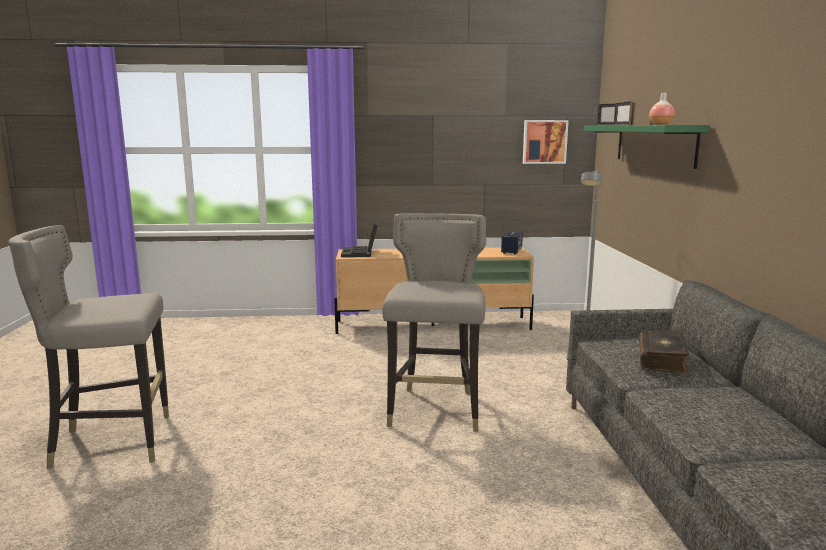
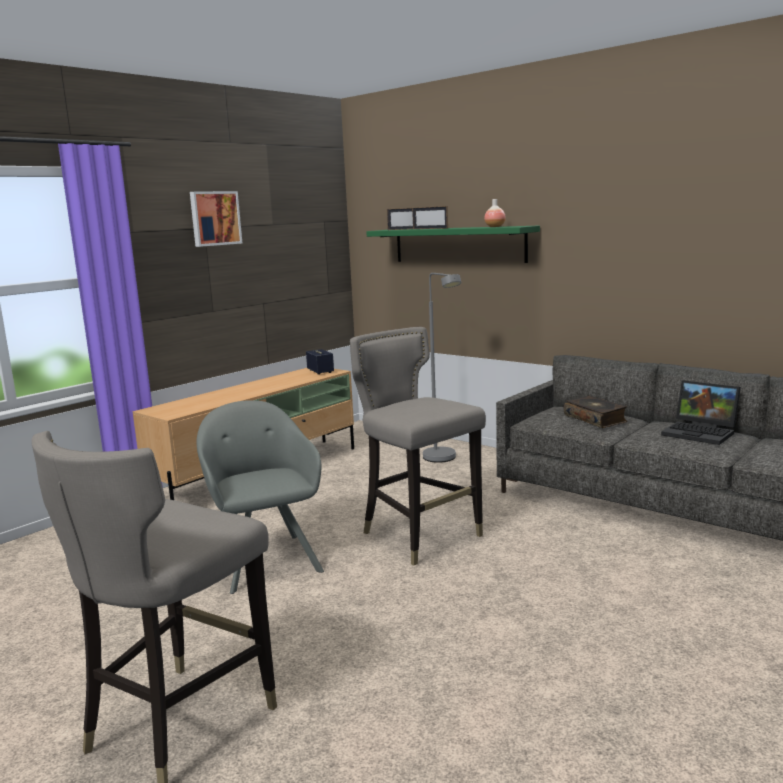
camera: 45 degrees left, 0 degrees up
laptop [341,219,378,257] -> laptop moved to [661,380,741,445]
picture [523,120,569,164] -> picture moved to [190,191,242,247]
none -> grey armchair [197,400,324,594]

